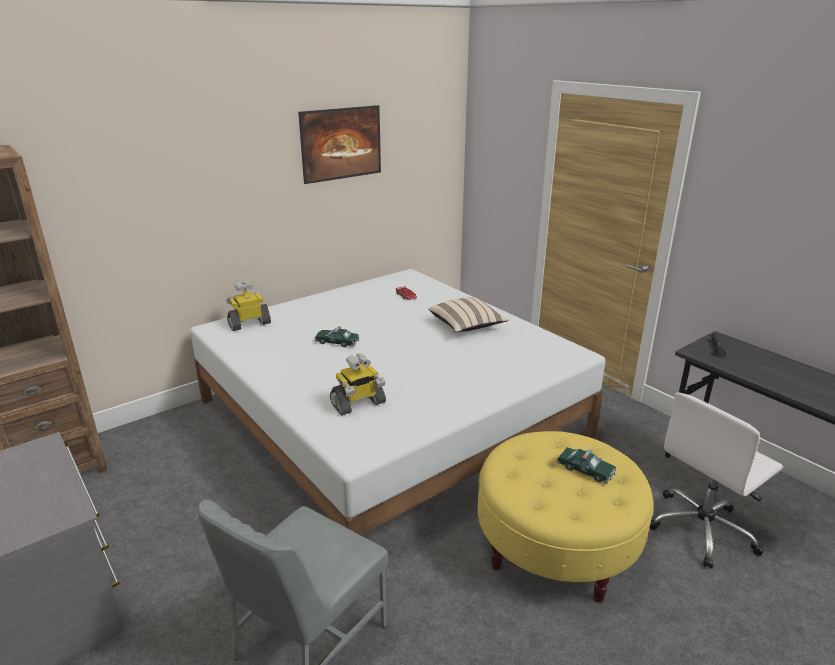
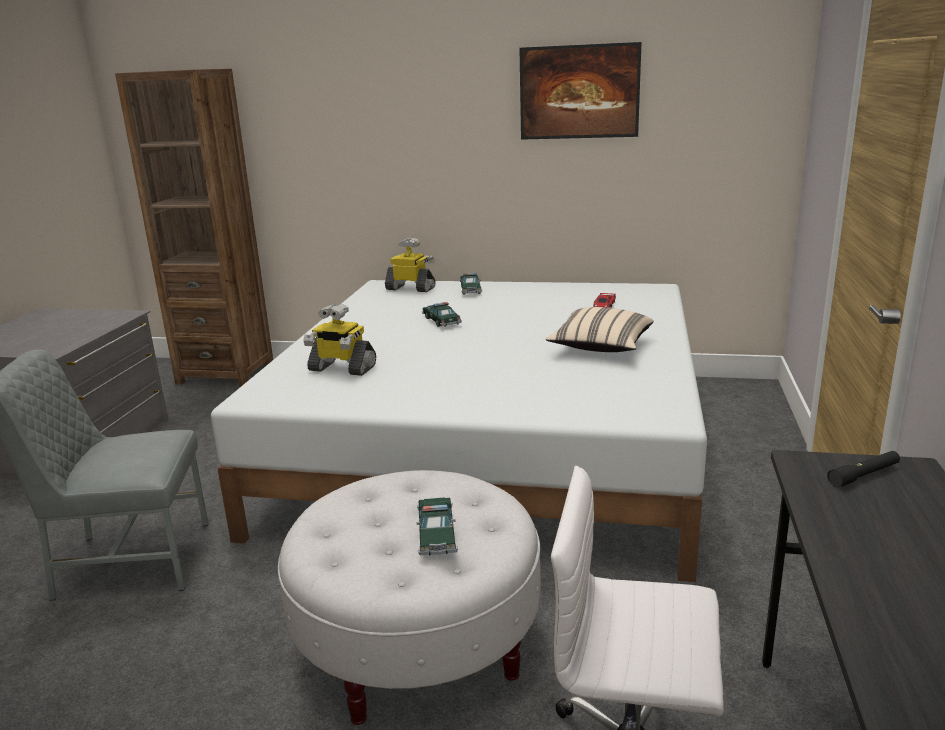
camera: 50 degrees right, 5 degrees down
yellow ottoman [478,431,654,603] -> white ottoman [278,470,541,725]
none -> toy car [460,273,482,295]

